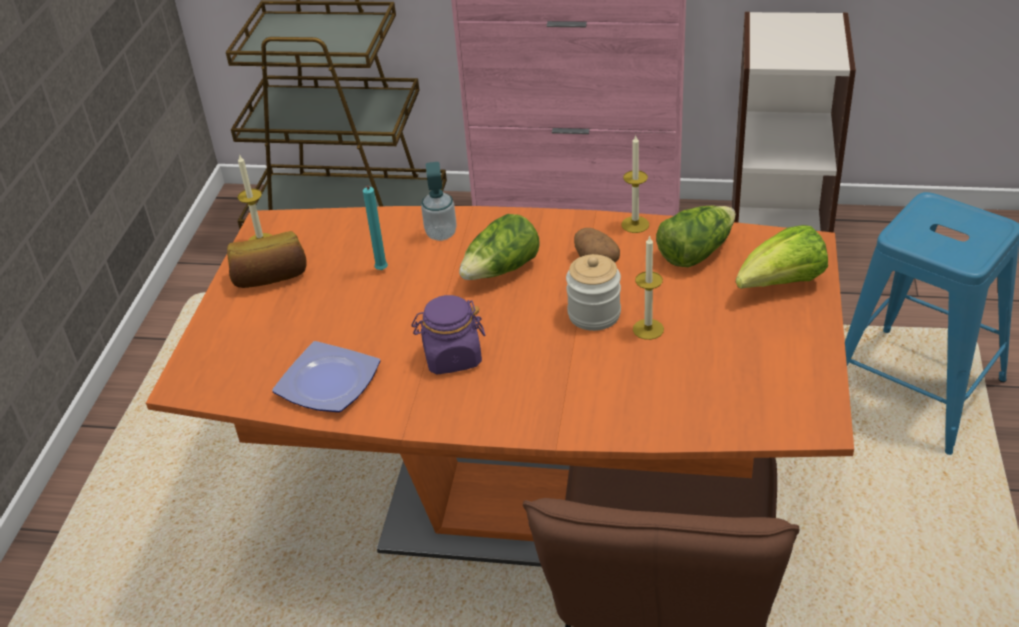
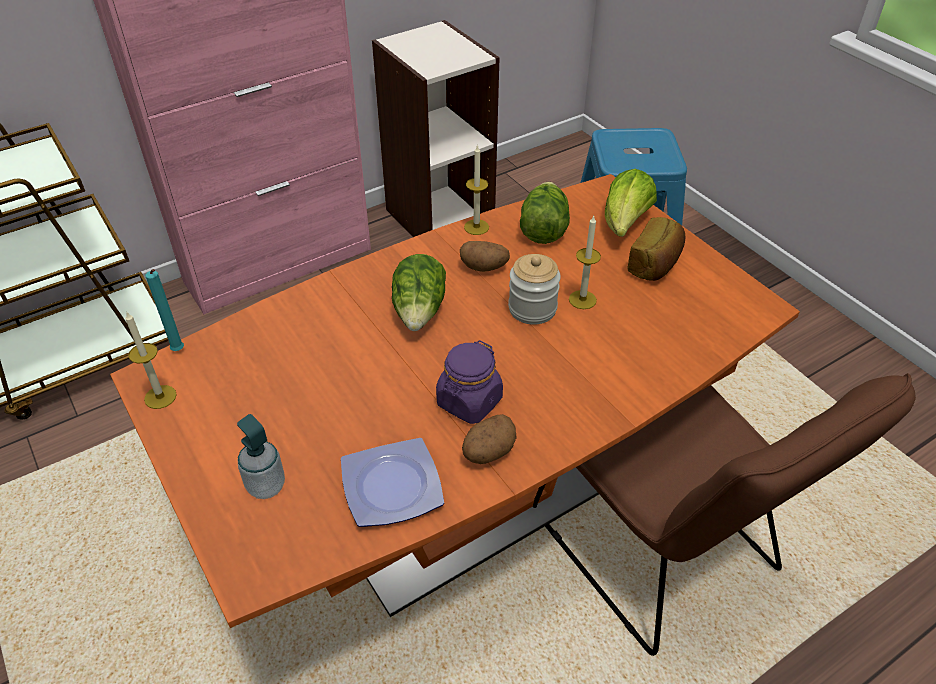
camera: 45 degrees left, 5 degrees up
bread [227,231,307,288] -> bread moved to [627,217,685,281]
turquoise candle [363,186,388,270] -> turquoise candle moved to [145,269,184,351]
soap dispenser [421,162,457,241] -> soap dispenser moved to [237,414,285,499]
none -> potato [462,414,517,464]

